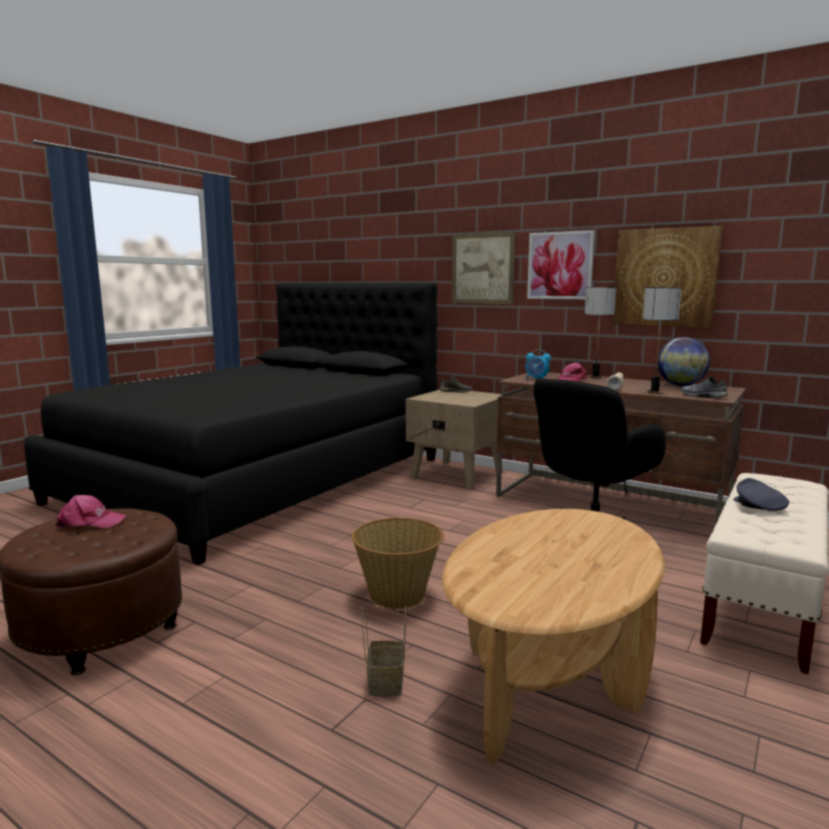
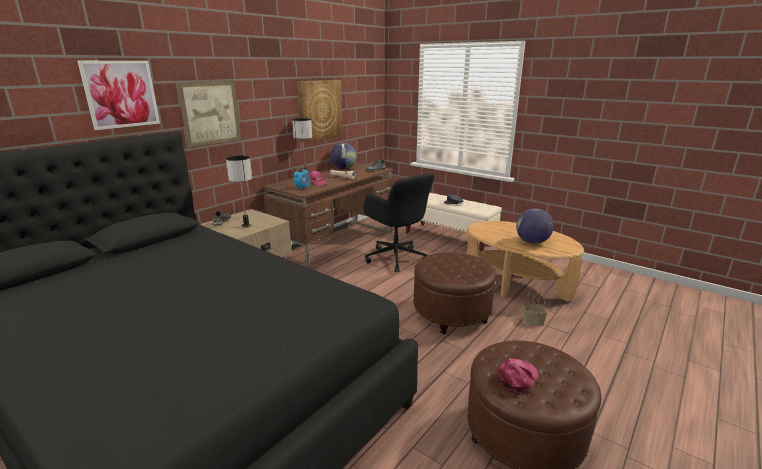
camera: 85 degrees left, 10 degrees up
pink cap [55,495,126,528] -> pink cap turned 45 degrees clockwise [498,359,538,395]
basket [352,518,444,609] -> brown ottoman [413,253,496,334]
picture [527,230,595,299] -> picture moved to [77,61,160,130]
table lamp [643,287,681,394] -> table lamp moved to [226,156,252,228]
none -> globe [516,208,554,244]

